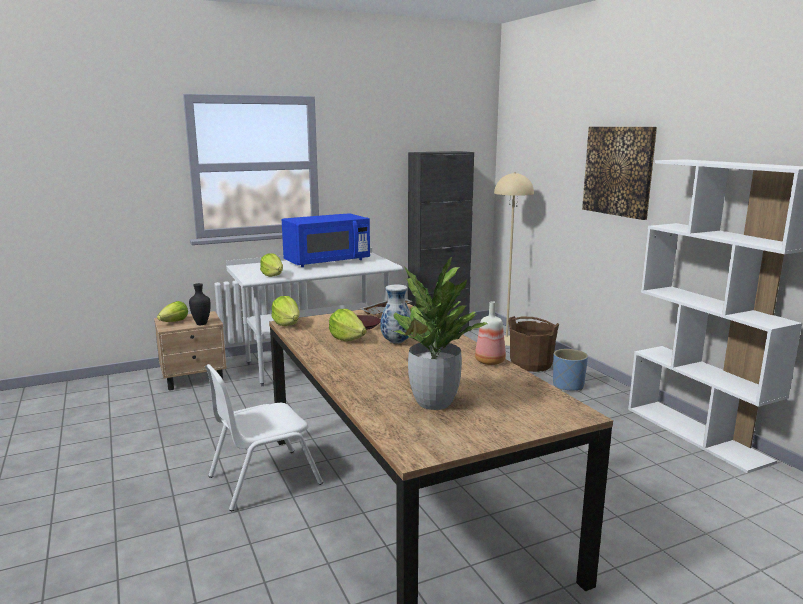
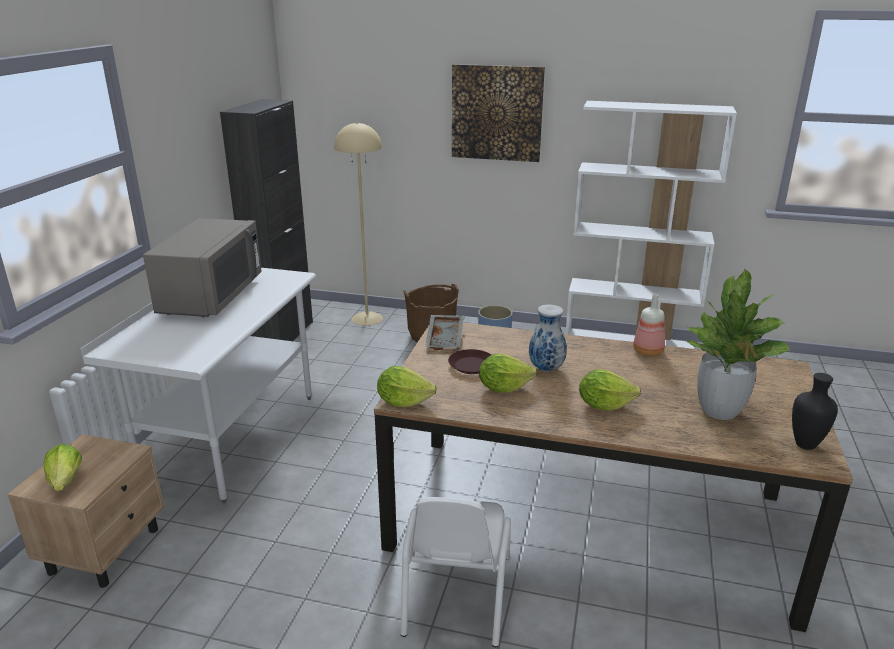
camera: 50 degrees left, 10 degrees up
black vase [189,283,211,325] -> black vase moved to [792,373,838,450]
lettuce [260,253,283,277] -> lettuce moved to [579,369,641,411]
blue microwave [282,213,370,267] -> grey microwave [143,218,262,317]

